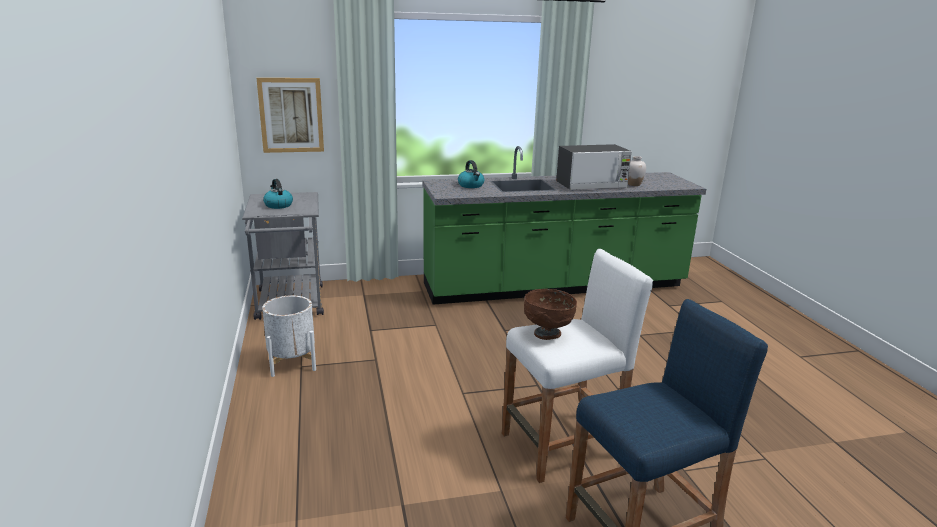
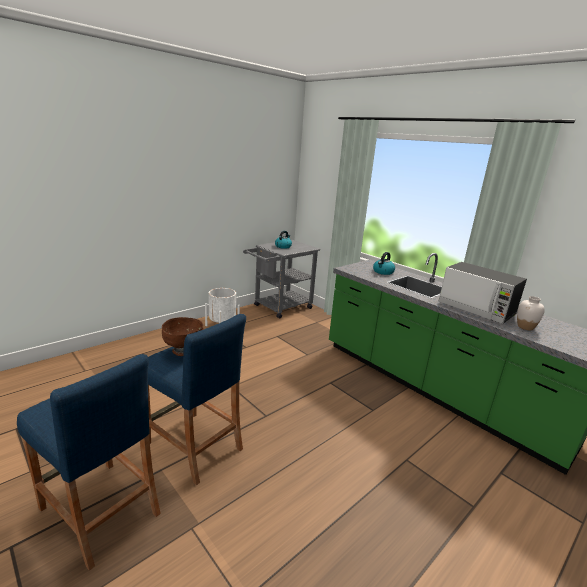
camera: 60 degrees right, 0 degrees up
picture [257,78,324,153] -> none
white stool [502,249,653,483] -> blue stool [148,314,246,485]

